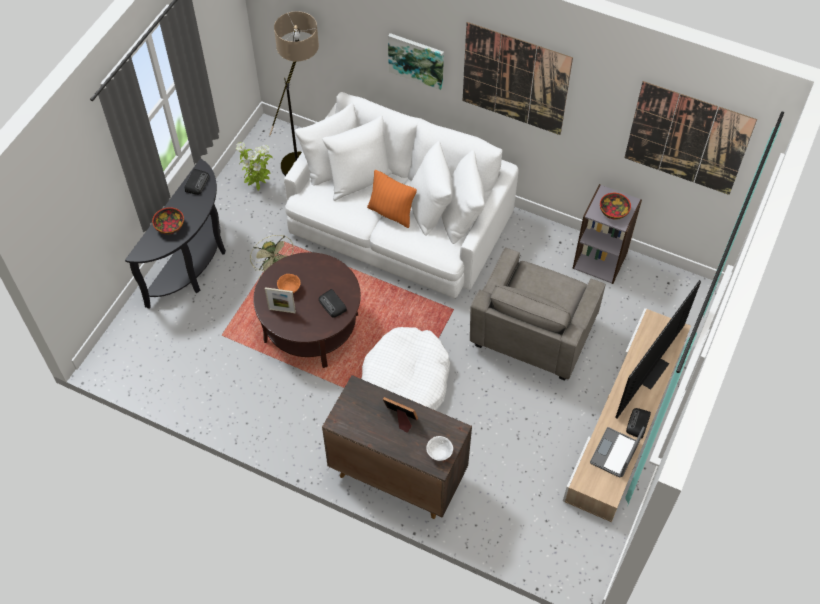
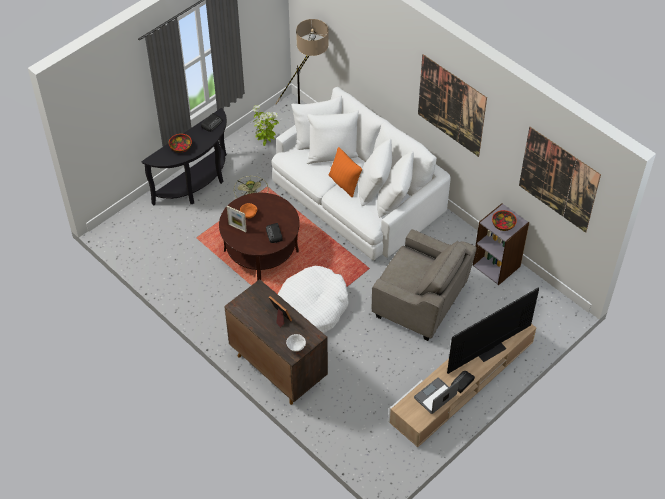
camera: 20 degrees right, 5 degrees down
picture [388,33,444,90] -> none
grey armchair [470,247,606,381] -> grey armchair turned 105 degrees counterclockwise [372,229,477,341]

